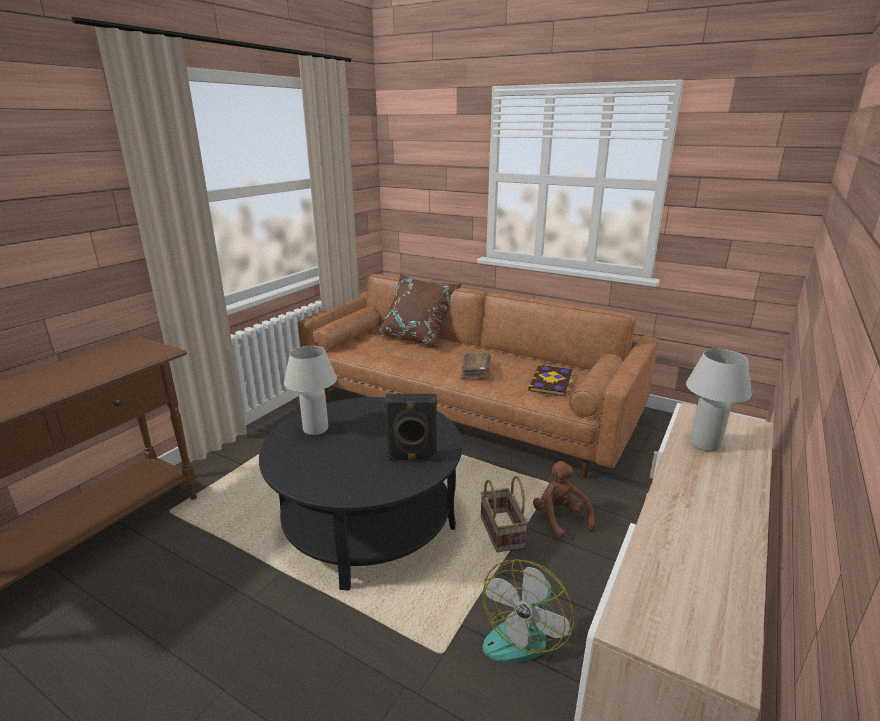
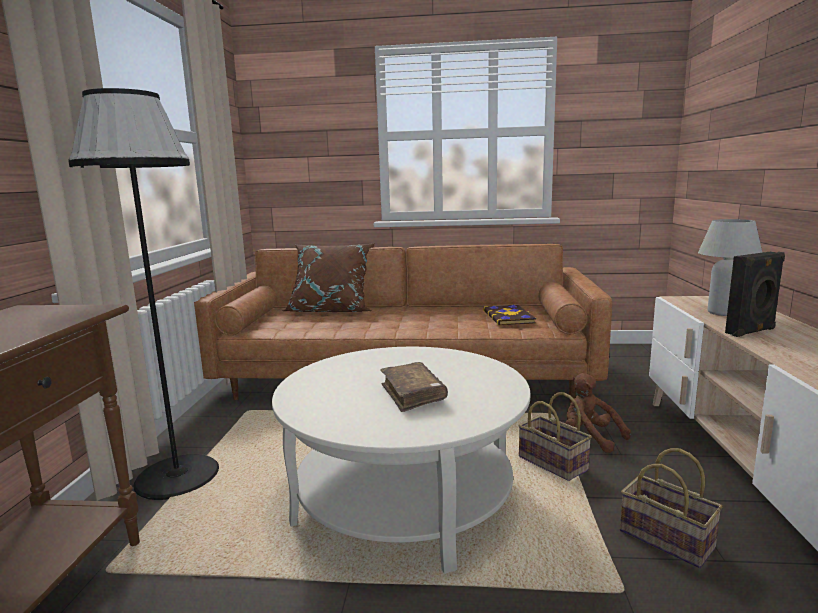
camera: 25 degrees left, 10 degrees down
black coffee table [259,397,462,591] -> white coffee table [272,347,531,574]
white table lamp [284,346,337,435] -> none
black speaker [384,394,437,460] -> black speaker moved to [725,252,785,337]
brown book [461,353,491,379] -> brown book moved to [380,362,448,412]
fan [482,559,574,663] -> basket [620,448,723,568]
none -> black floor lamp [69,88,219,500]

